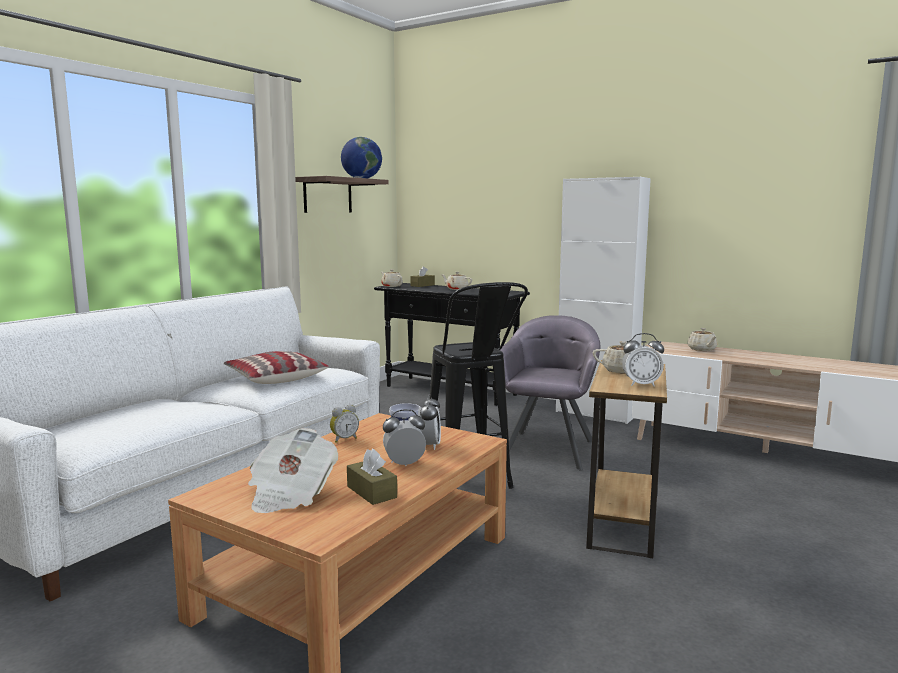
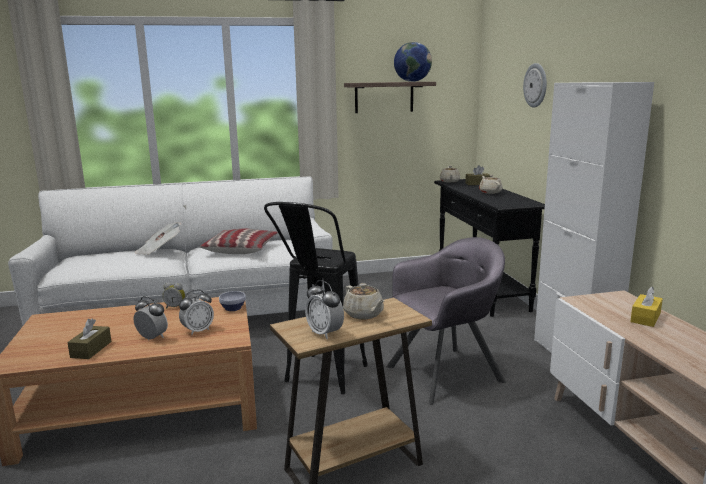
camera: 45 degrees right, 5 degrees up
newspaper [248,428,338,513] -> newspaper moved to [135,222,181,255]
beige teapot [687,328,717,351] -> yellow tissue box [630,287,663,327]
none -> wall clock [523,63,547,108]

